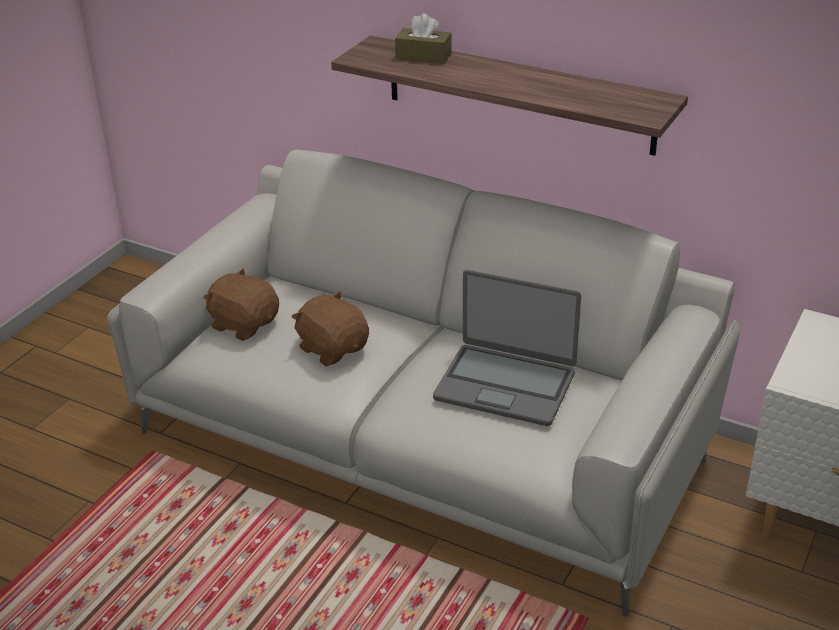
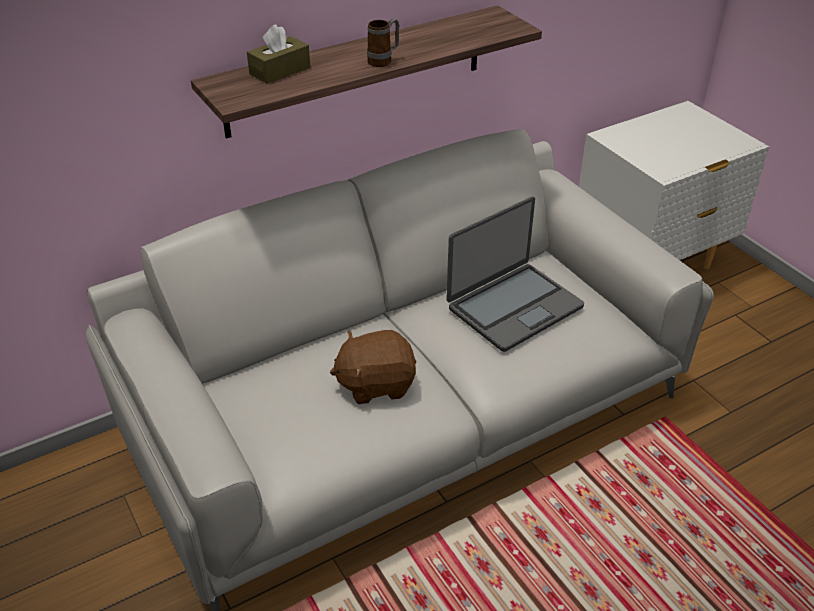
camera: 60 degrees left, 5 degrees up
brown plush toy [204,269,279,341] -> none
none -> mug [367,18,399,67]

